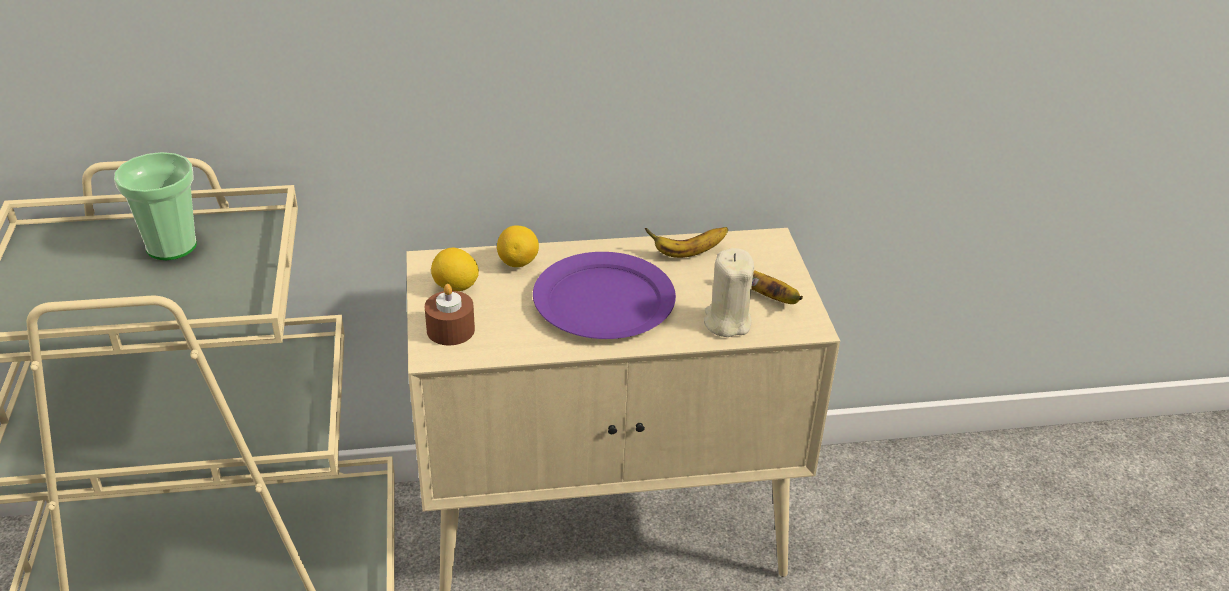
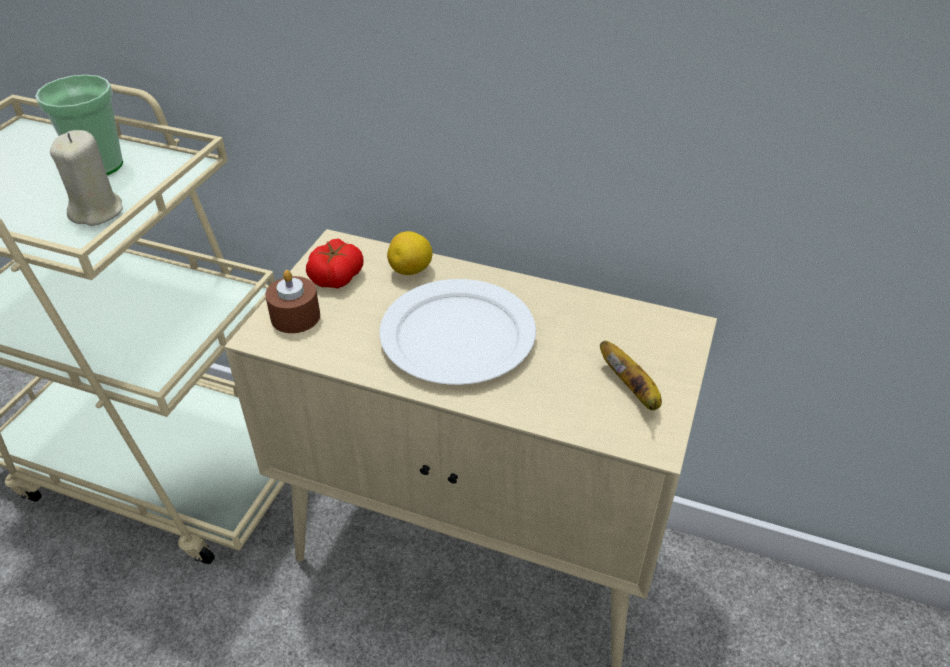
camera: 30 degrees right, 5 degrees up
lemon [431,248,479,291] -> tomato [306,239,364,289]
purple plate [533,252,676,339] -> white plate [379,279,536,385]
banana [645,227,728,258] -> none
beige candle [704,248,754,337] -> beige candle moved to [50,130,123,226]

